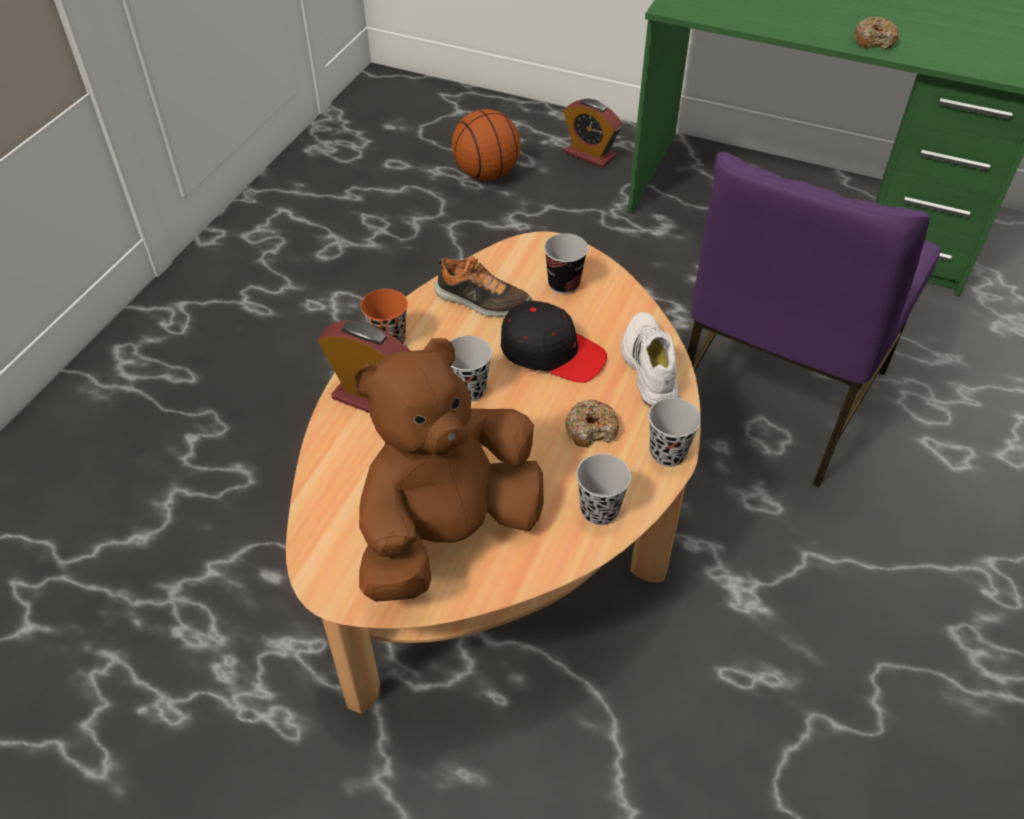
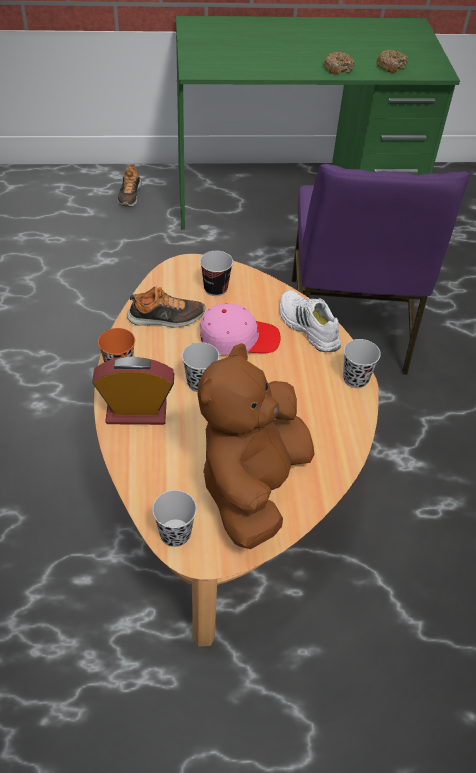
camera: 30 degrees left, 0 degrees up
basketball [452,109,521,180] -> none
black cap [501,301,607,383] -> pink cap [200,304,281,355]
alarm clock [564,99,622,168] -> shoe [117,164,142,207]
donut [565,400,619,447] -> donut moved to [377,50,408,73]
black cup [576,454,631,525] -> black cup moved to [152,490,197,547]

